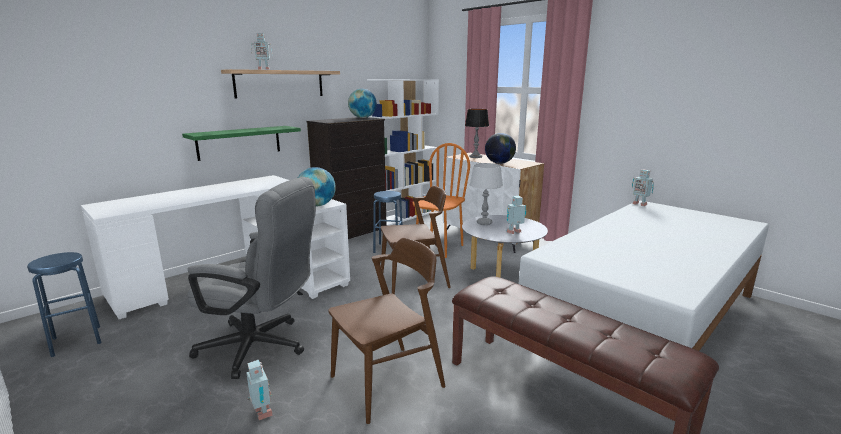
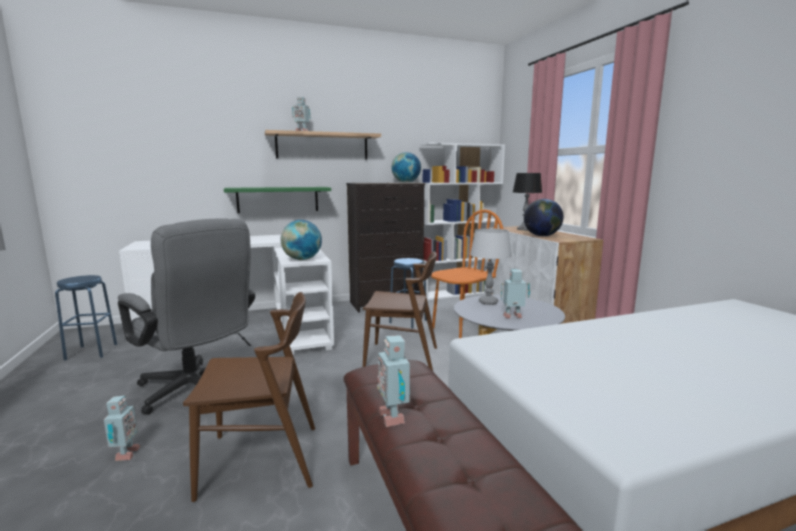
camera: 25 degrees right, 5 degrees down
toy robot [632,169,654,206] -> toy robot moved to [377,335,410,427]

